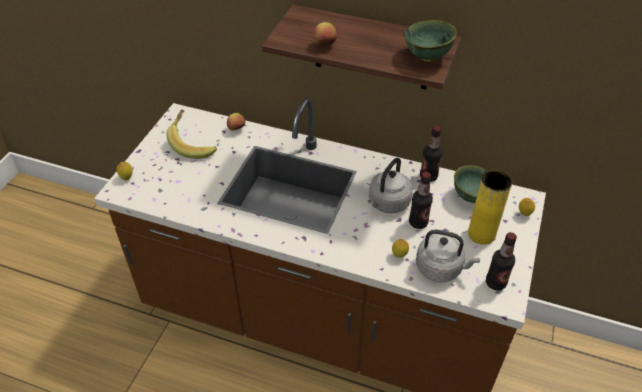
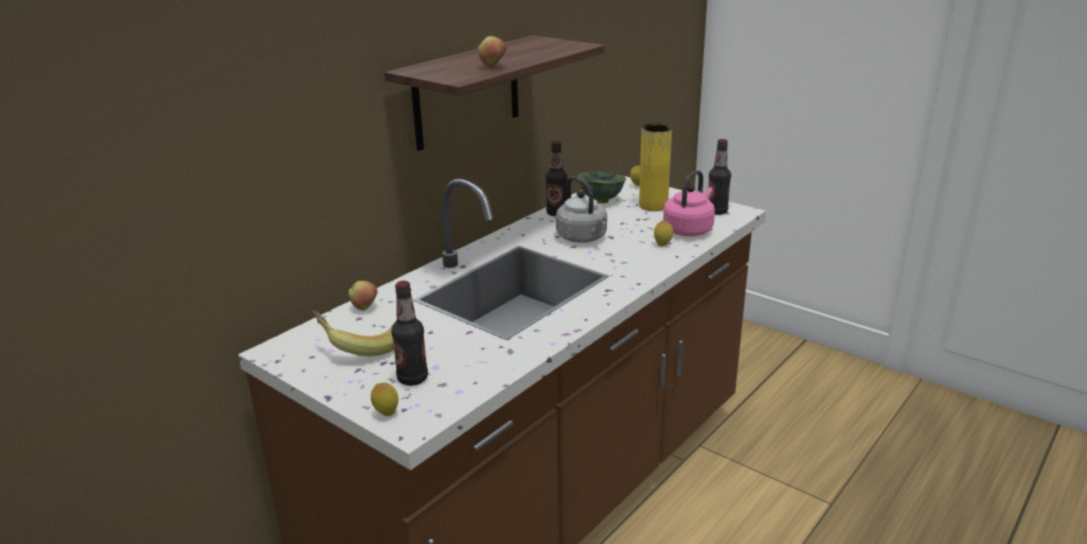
camera: 70 degrees left, 20 degrees down
green bowl [404,20,457,62] -> none
bottle [409,172,433,229] -> bottle moved to [391,281,428,386]
grey kettle [416,230,480,282] -> pink kettle [663,170,715,236]

